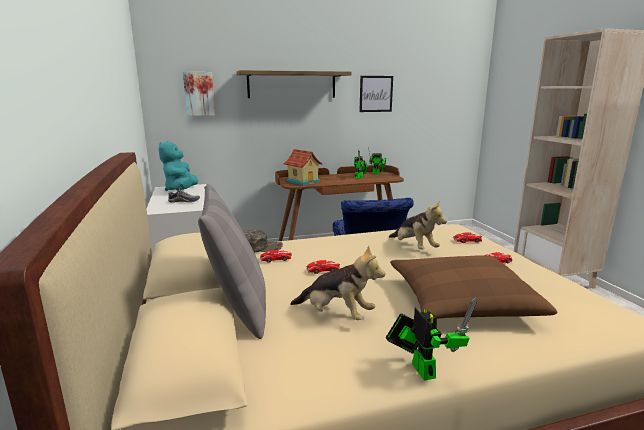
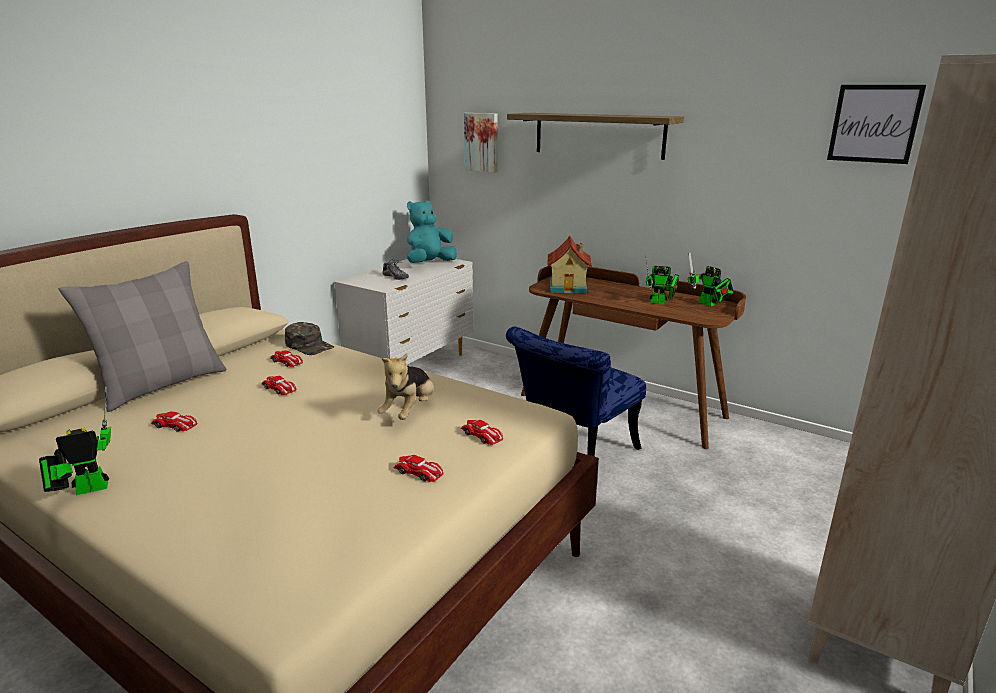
camera: 50 degrees right, 5 degrees up
plush toy [290,245,385,320] -> toy car [151,411,197,432]
picture [359,76,393,112] -> picture moved to [827,85,926,164]
toy robot [386,297,477,381] -> toy robot turned 150 degrees counterclockwise [39,387,111,495]
brown pillow [390,255,557,319] -> none

